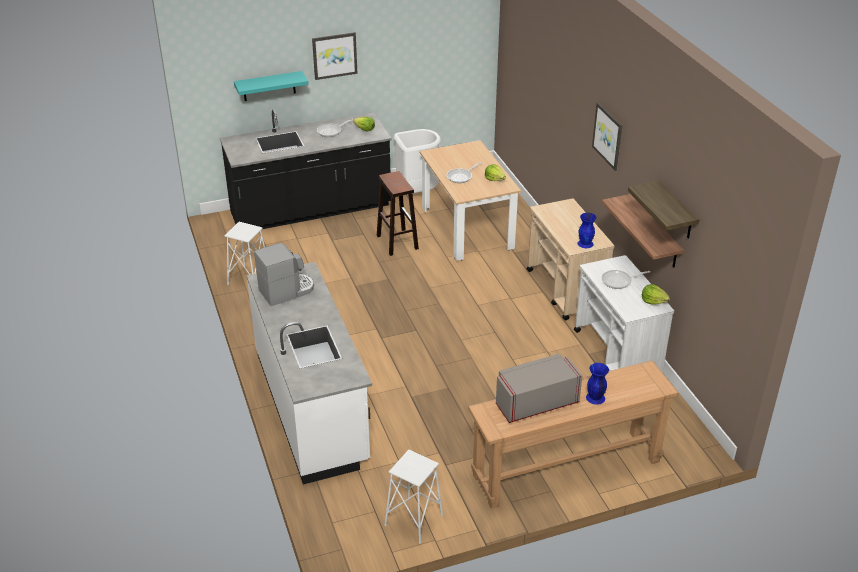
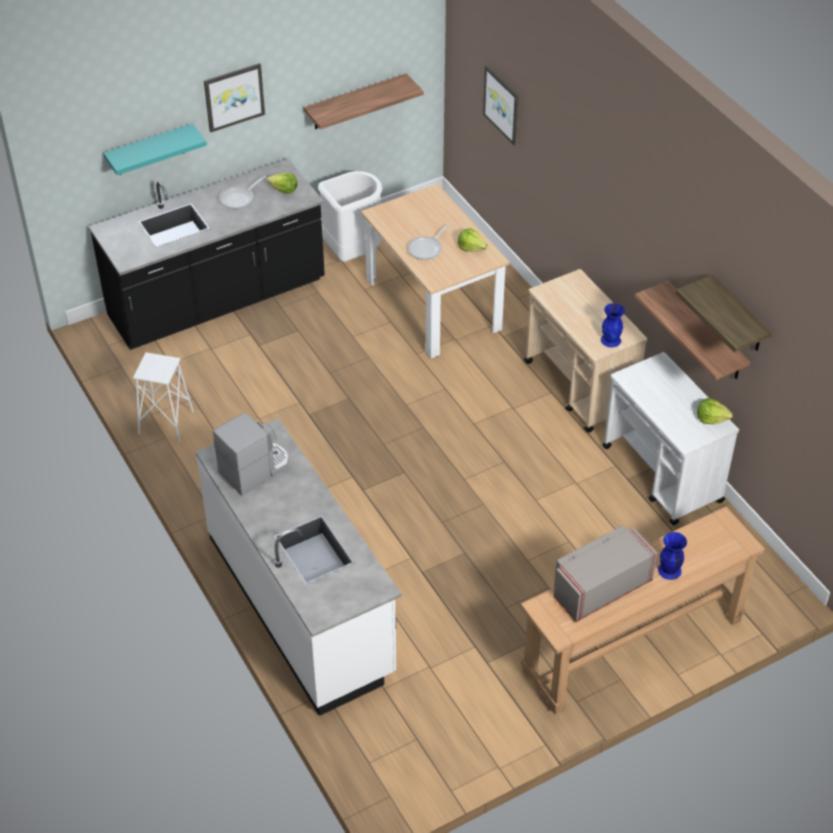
camera: 10 degrees left, 10 degrees up
brown stool [377,171,419,256] -> none
white stool [384,449,443,544] -> none
picture [592,102,622,171] -> picture moved to [483,65,519,145]
frying pan [602,270,650,289] -> none
none -> shelf [304,74,424,129]

